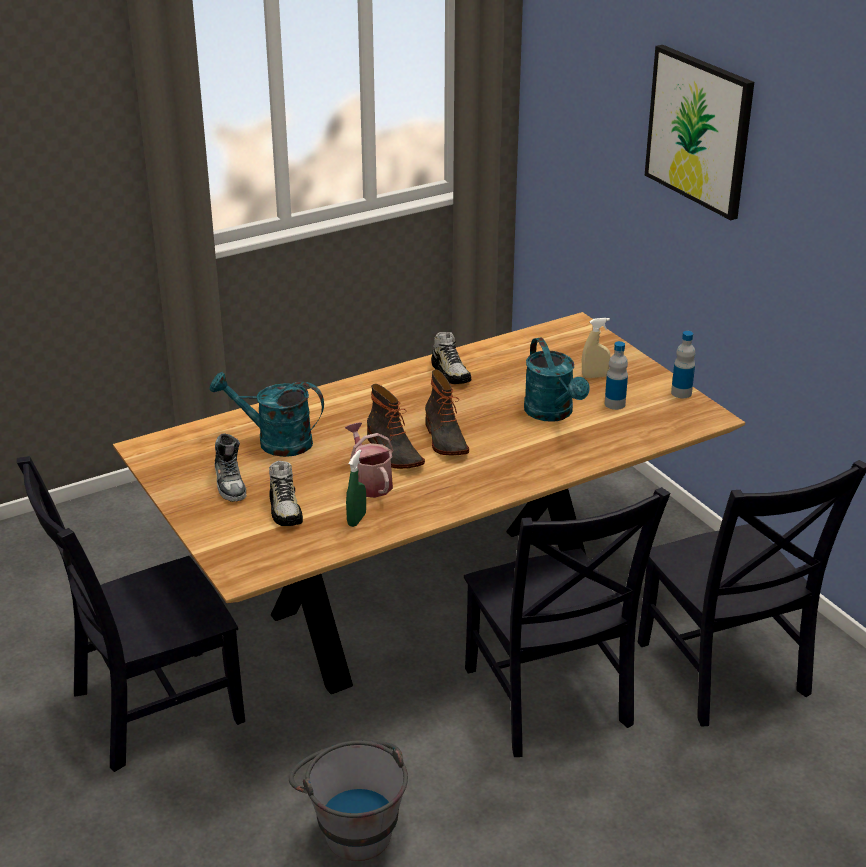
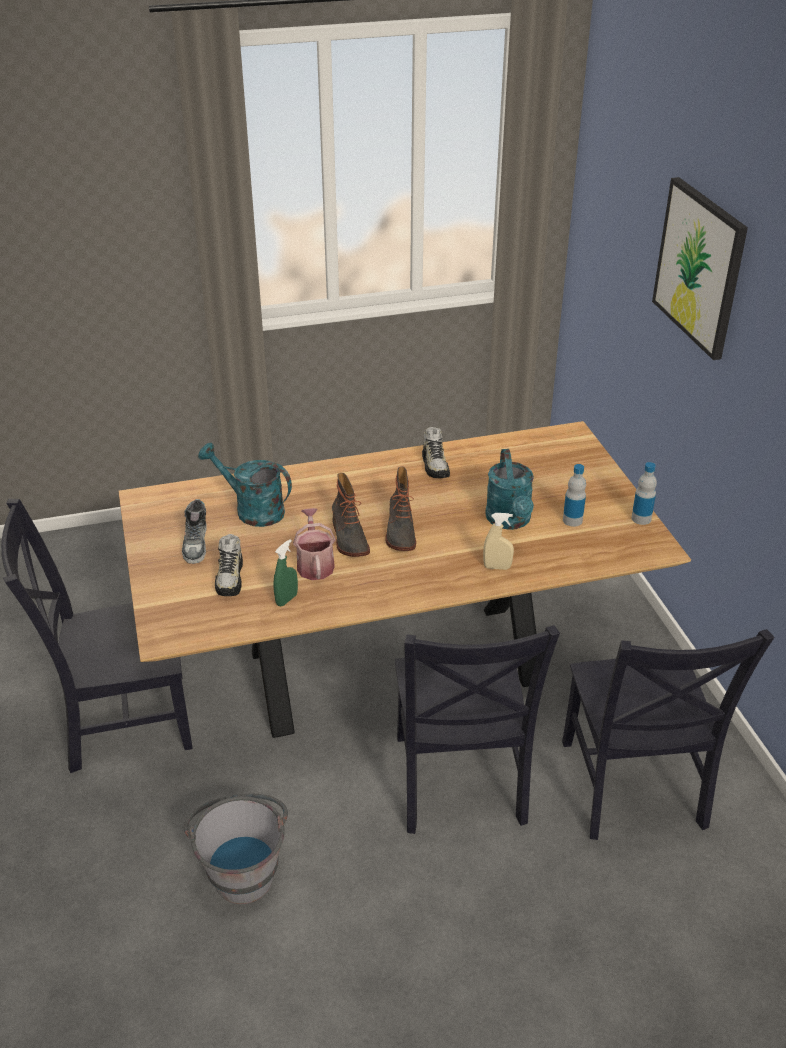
camera: 15 degrees right, 5 degrees up
beige spray bottle [582,318,610,378] -> beige spray bottle moved to [483,513,514,570]

